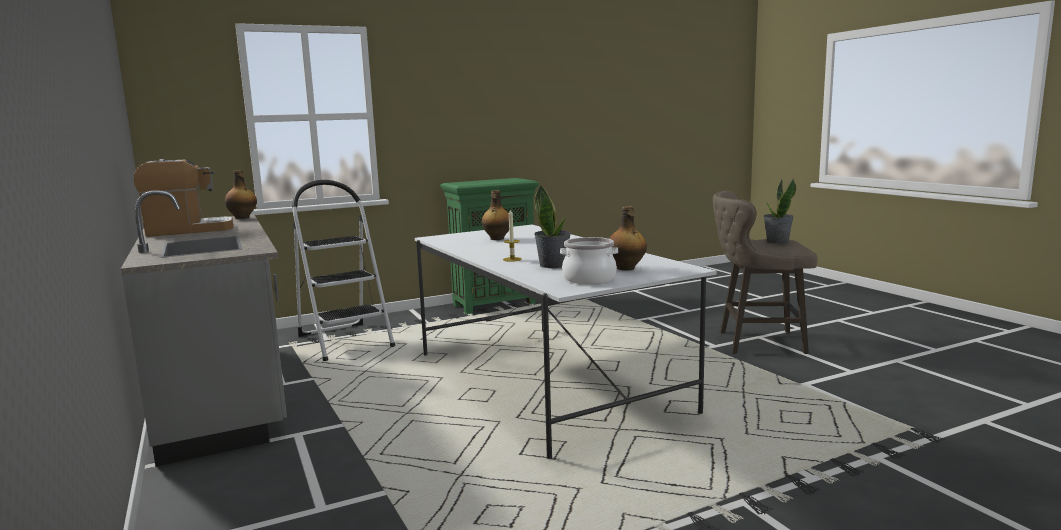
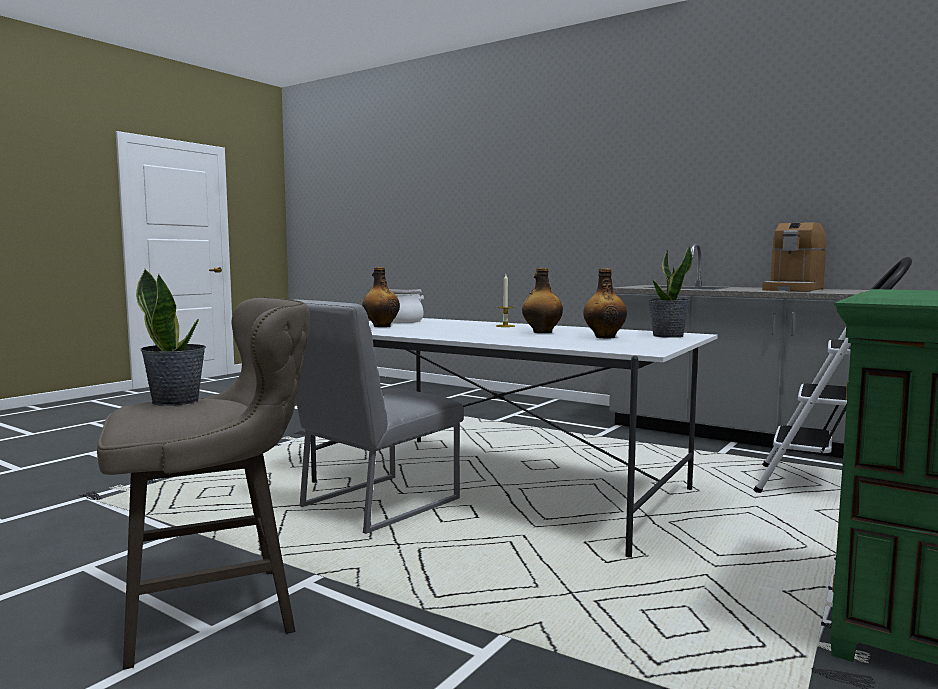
camera: 150 degrees right, 5 degrees down
bottle [225,170,257,219] -> bottle moved to [522,268,563,333]
potted plant [534,185,571,268] -> potted plant moved to [648,245,693,338]
none -> grey chair [296,300,464,534]

